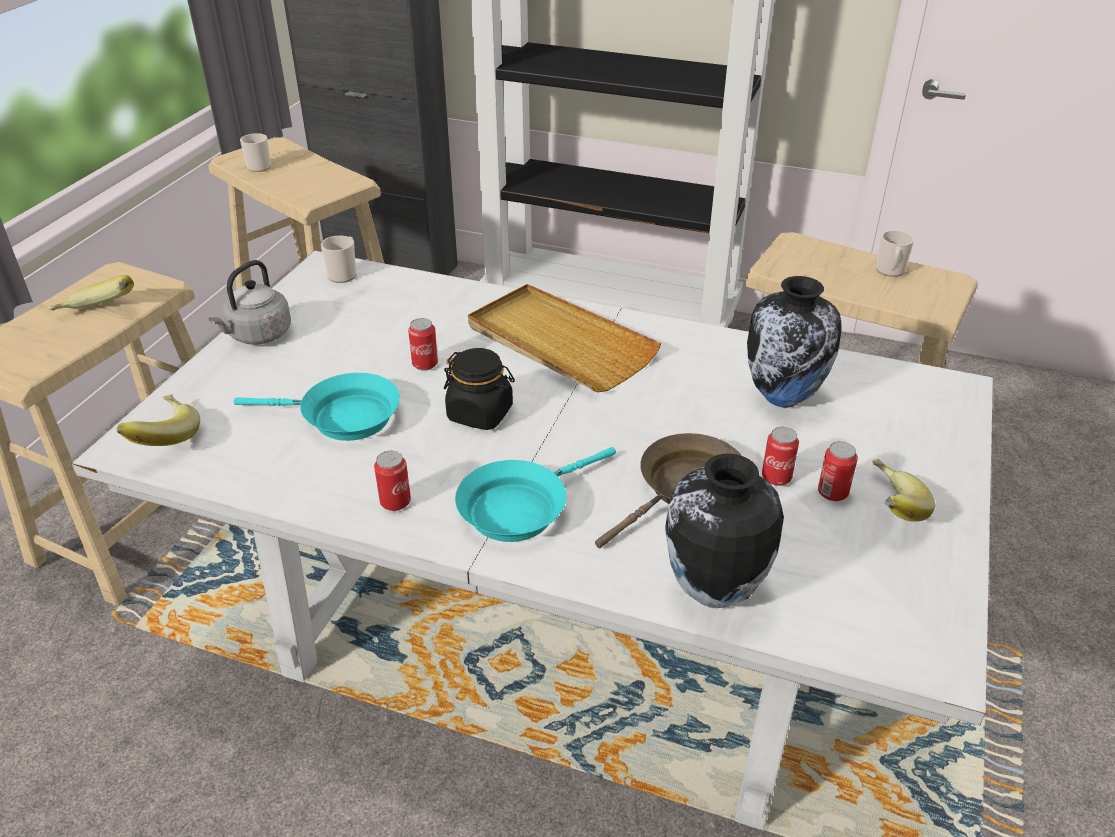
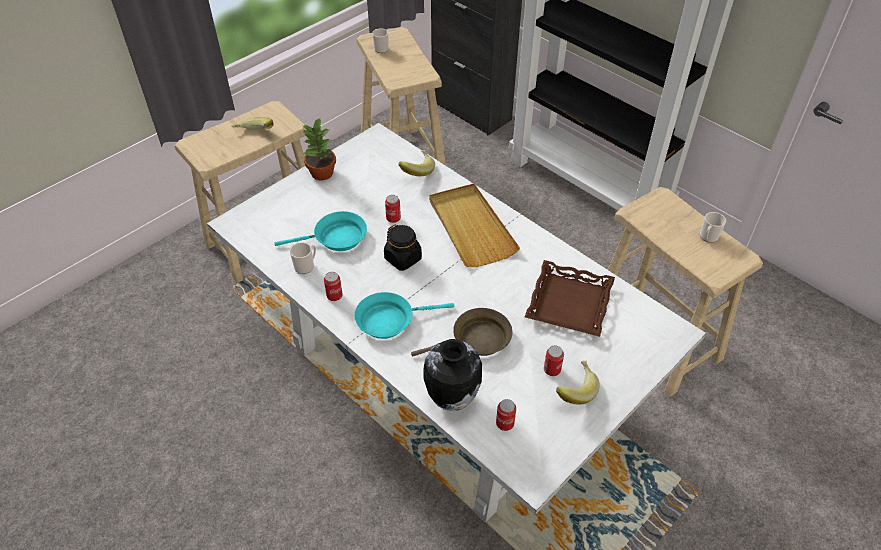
camera: 25 degrees right, 10 degrees up
banana [117,394,200,446] -> banana moved to [398,150,435,176]
grey kettle [209,260,291,345] -> potted plant [302,118,336,180]
turquoise frying pan [234,373,400,441] -> turquoise frying pan turned 45 degrees counterclockwise [275,211,367,251]
mug [321,236,357,283] -> mug moved to [290,242,316,274]
vase [747,276,842,408] -> brown tray [525,260,615,337]
can [762,427,799,486] -> can moved to [496,399,516,431]

